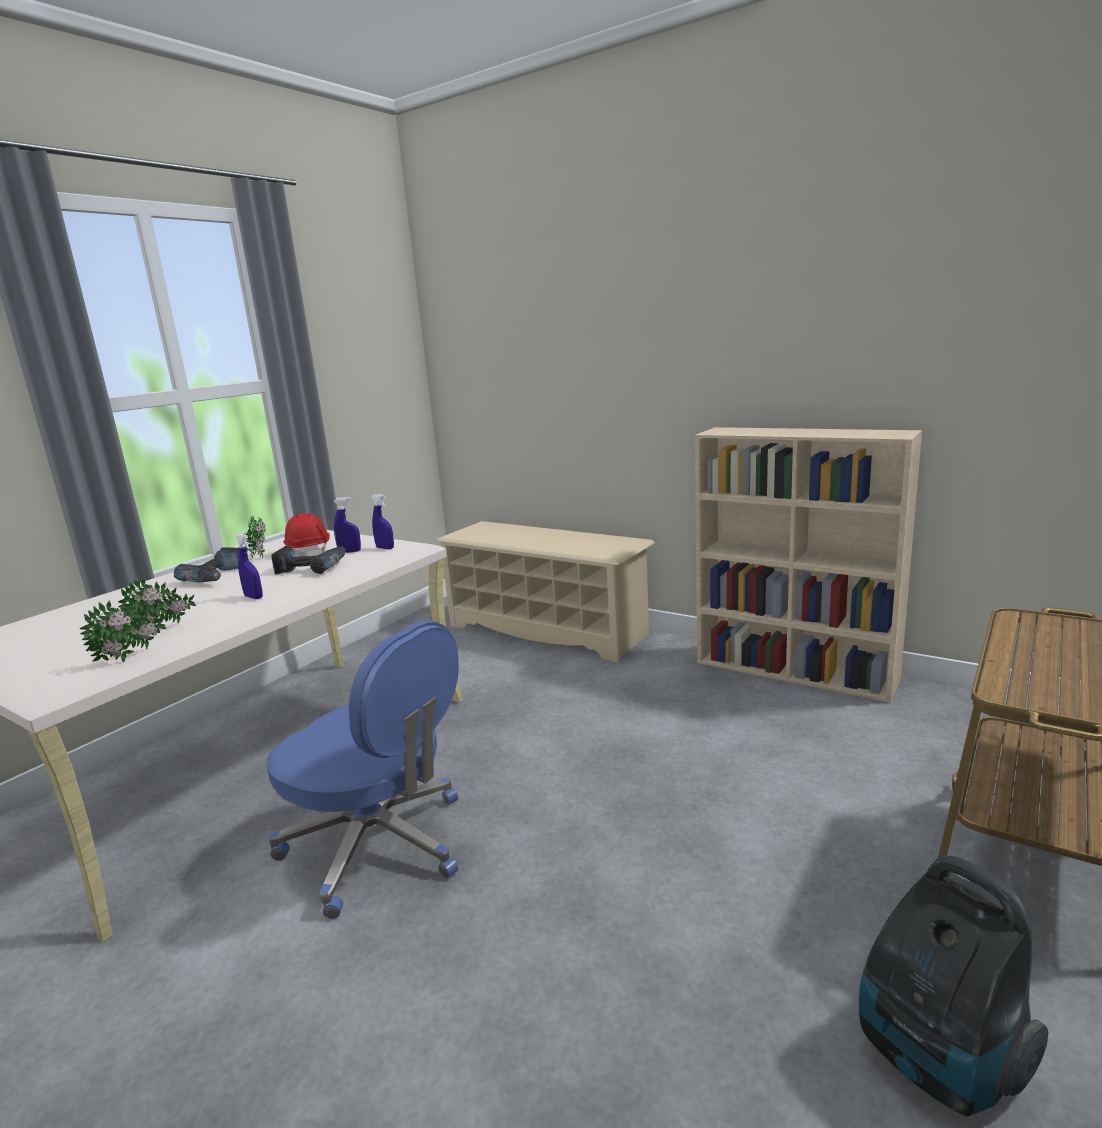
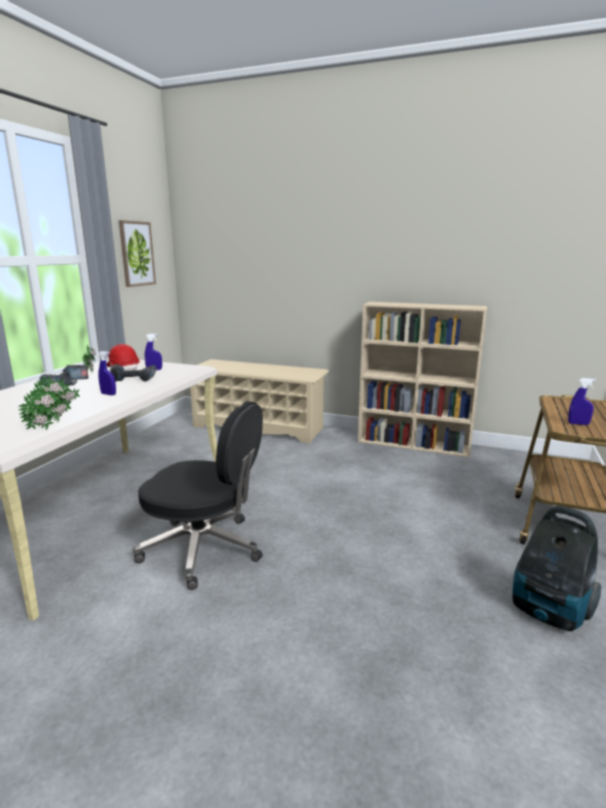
camera: 15 degrees left, 0 degrees up
blue office chair [267,620,459,919] -> black office chair [133,401,263,590]
blue spray bottle [371,494,394,549] -> blue spray bottle moved to [568,378,596,425]
none -> picture [119,220,156,287]

